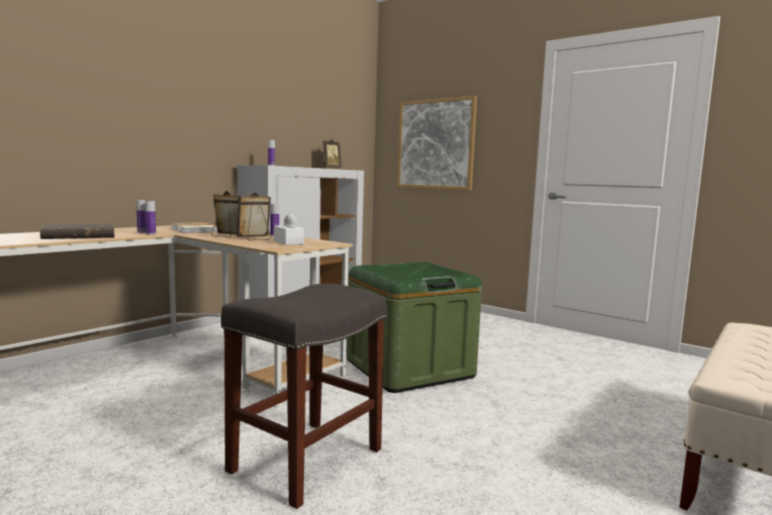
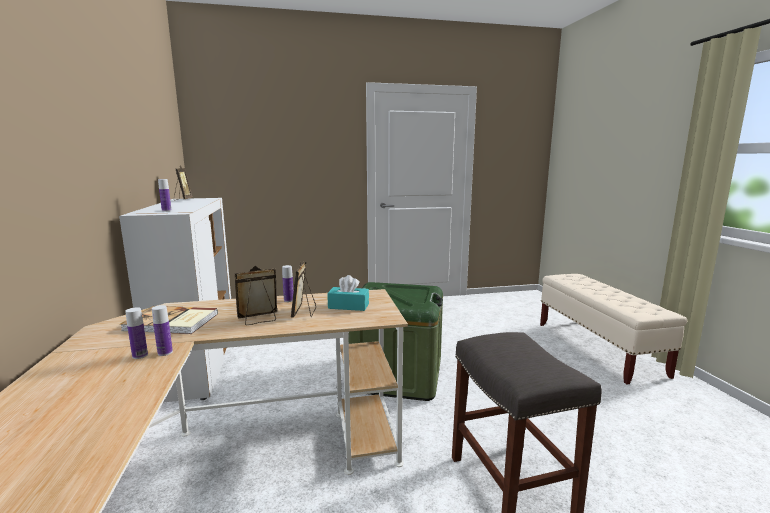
camera: 50 degrees left, 5 degrees up
brown book [40,224,114,239] -> none
white tissue box [274,212,304,245] -> turquoise tissue box [327,275,369,311]
picture [397,96,477,190] -> none

